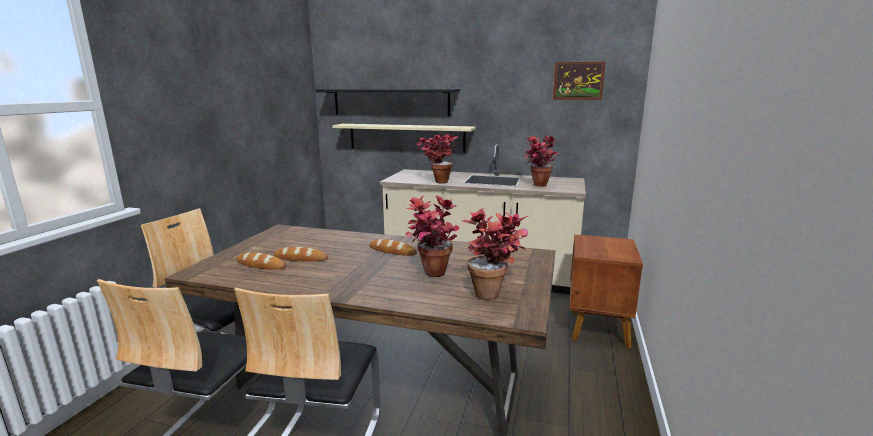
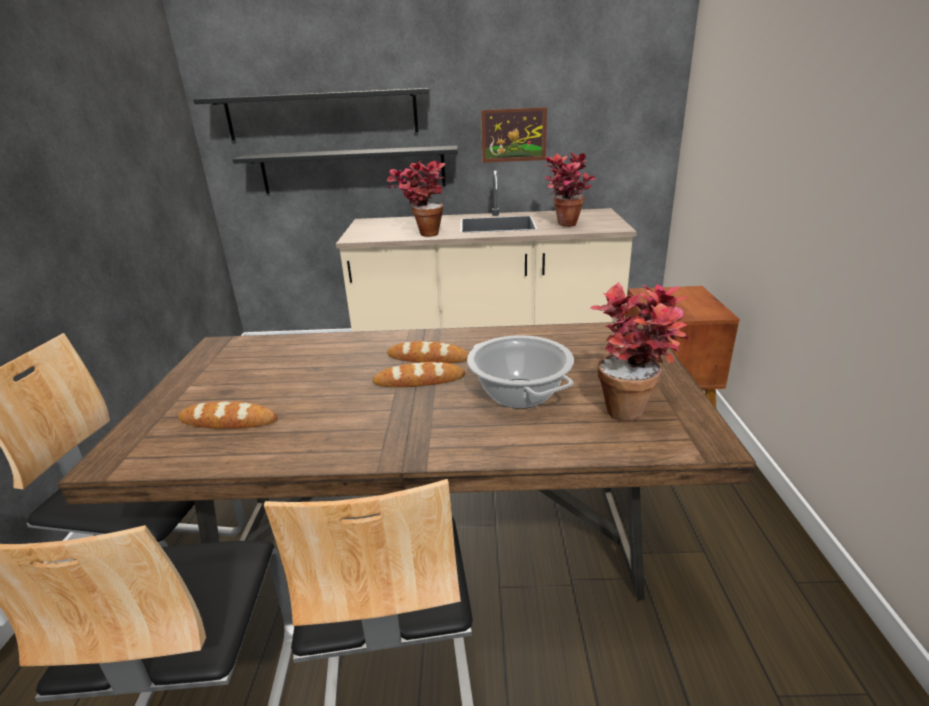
camera: 15 degrees left, 10 degrees up
bread [273,247,328,261] -> bread moved to [373,362,465,387]
beige shelf [332,124,475,153] -> black shelf [233,145,458,194]
potted plant [405,195,459,277] -> cooking pot [467,335,574,409]
picture [552,61,606,100] -> picture moved to [481,107,547,163]

